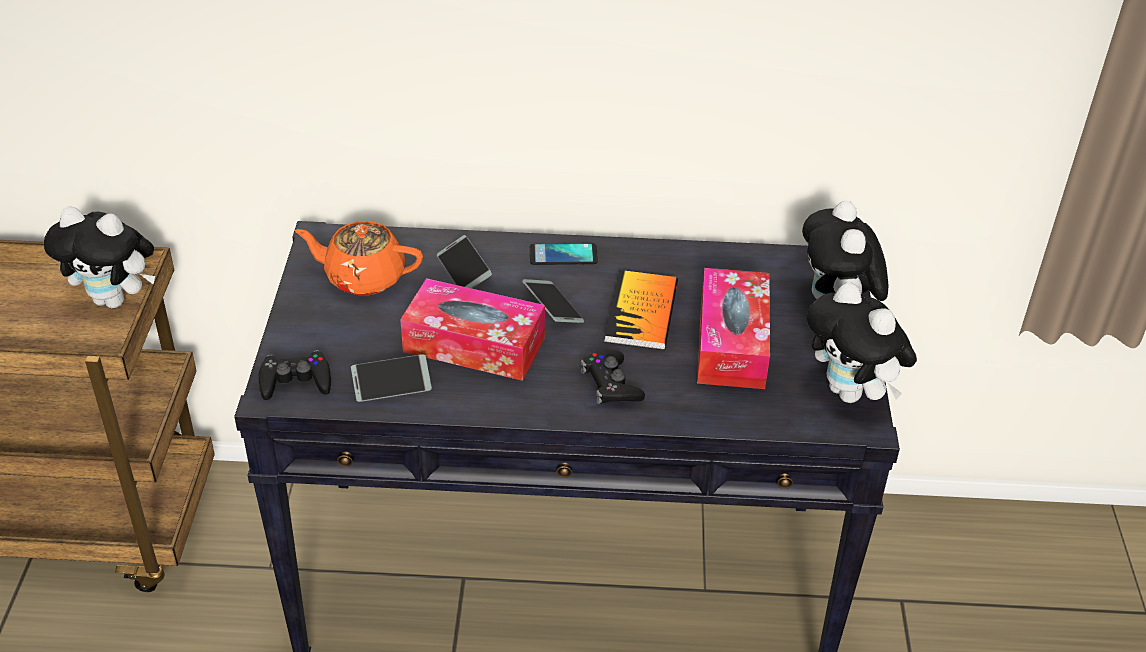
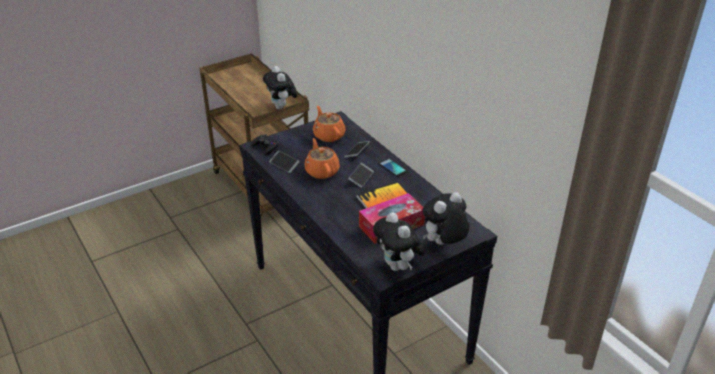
camera: 55 degrees right, 5 degrees down
tissue box [400,278,545,381] -> orange teapot [304,138,340,179]
black game controller [581,350,645,404] -> none
plush toy [807,282,917,403] -> plush toy turned 45 degrees counterclockwise [373,212,425,271]

